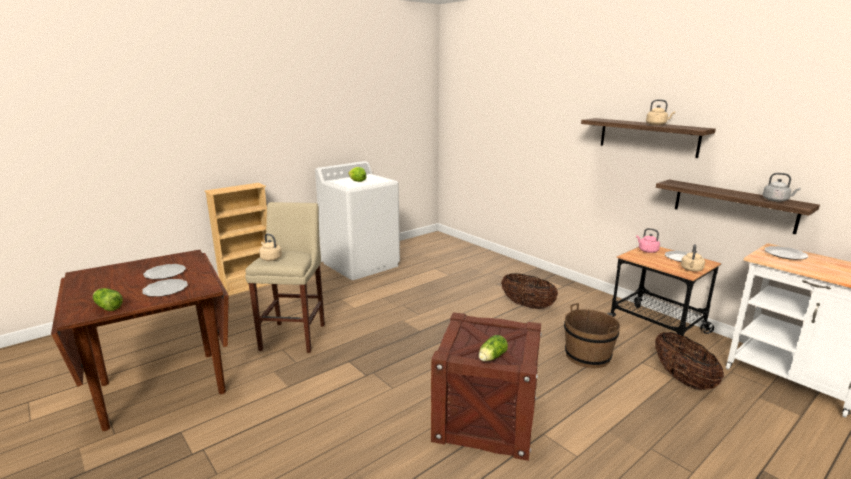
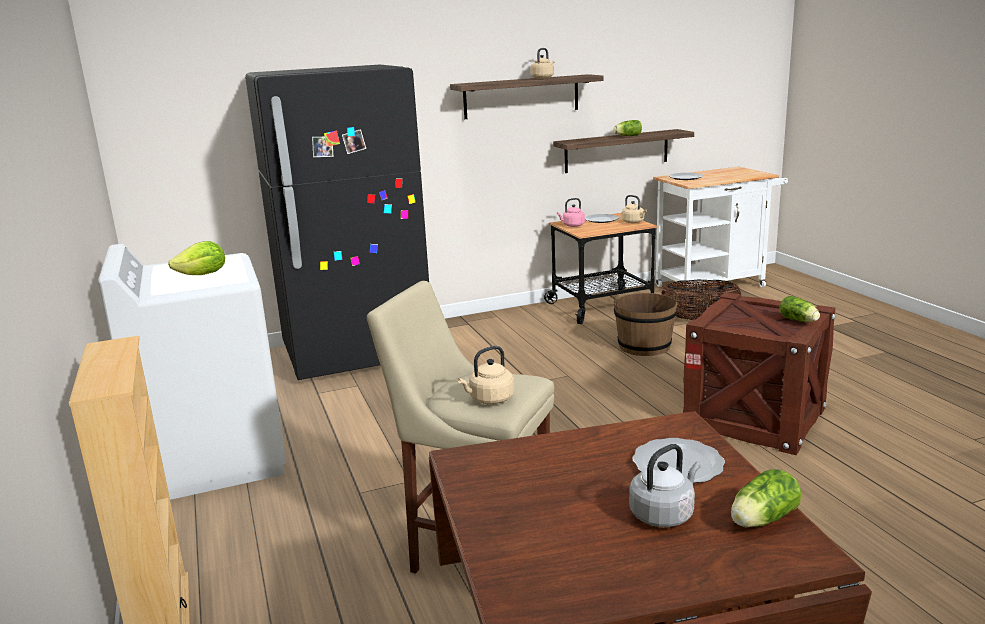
camera: 70 degrees left, 0 degrees up
plate [143,264,186,279] -> none
basket [501,273,558,309] -> none
grey kettle [763,173,801,202] -> grey kettle moved to [629,444,701,527]
none -> black fridge [245,65,429,380]
none -> lettuce [614,120,642,136]

